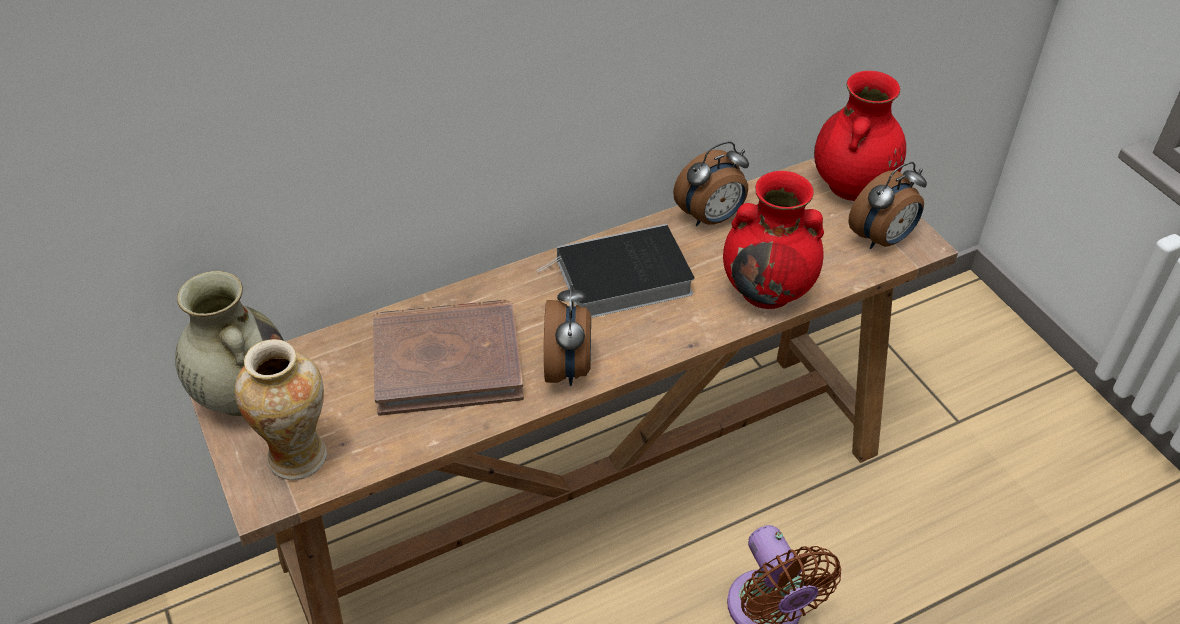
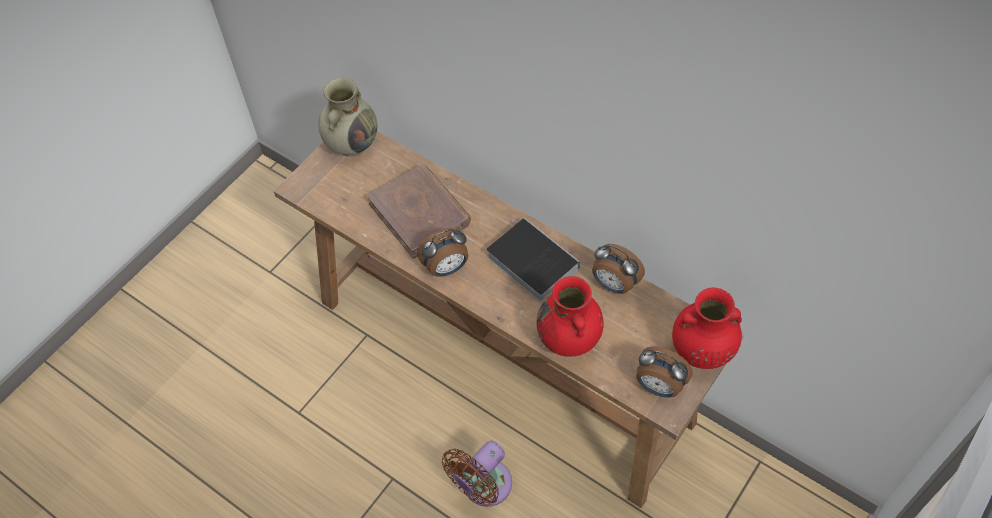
camera: 65 degrees right, 10 degrees up
vase [235,339,327,480] -> none

